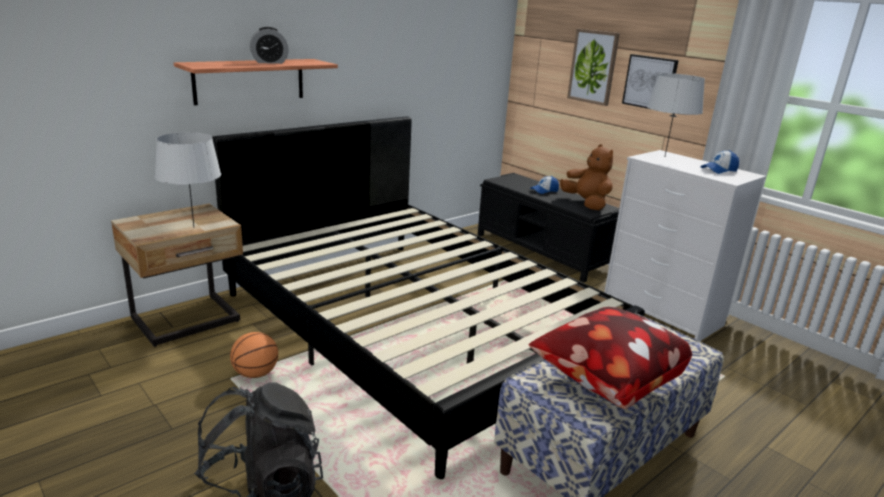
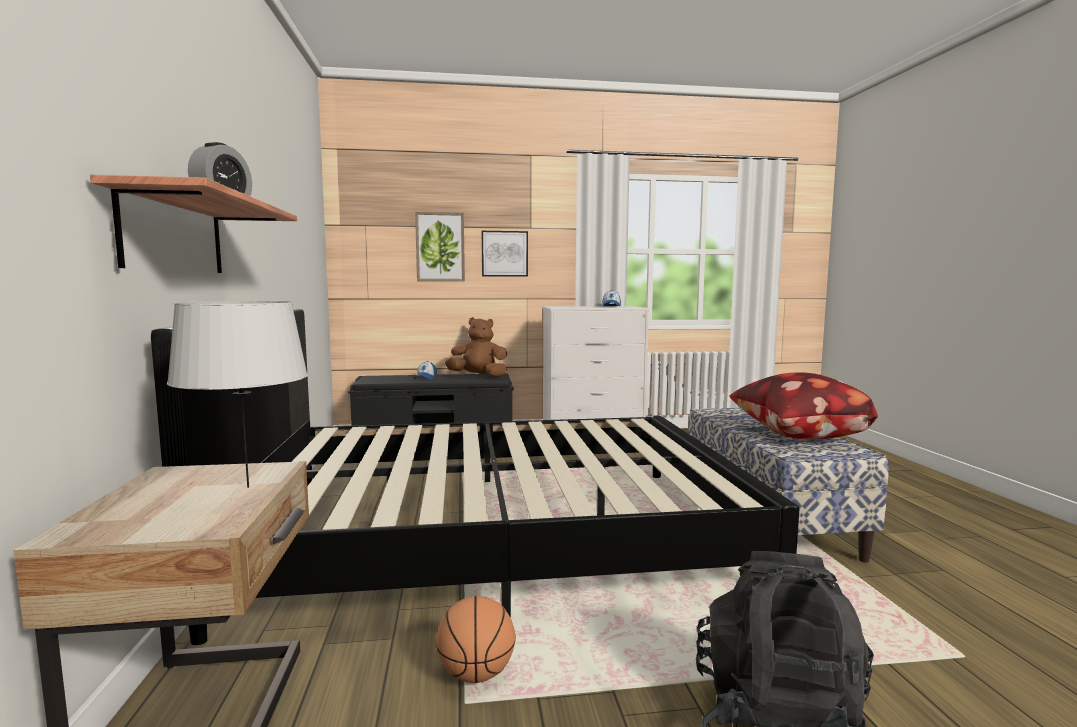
camera: 55 degrees left, 15 degrees down
grey table lamp [647,73,705,156] -> none

